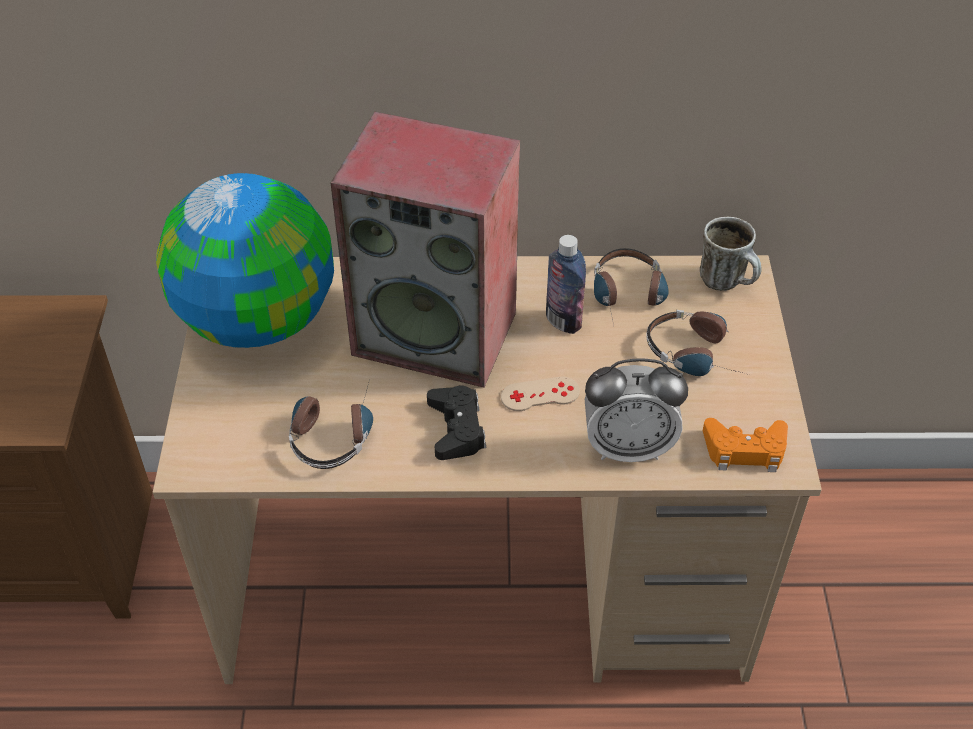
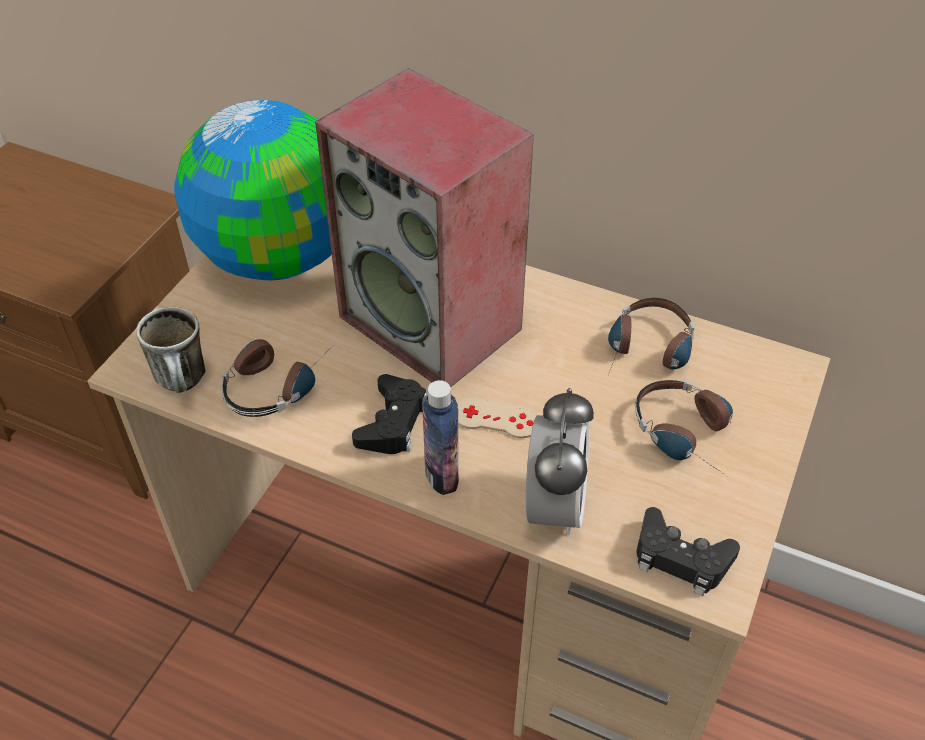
camera: 25 degrees right, 0 degrees up
bottle [546,235,586,334] -> bottle moved to [422,380,459,495]
alarm clock [585,358,688,462] -> alarm clock turned 105 degrees counterclockwise [526,388,594,535]
mug [700,217,761,291] -> mug moved to [136,306,206,393]
orange game controller [703,418,788,472] -> black game controller [636,507,740,596]

